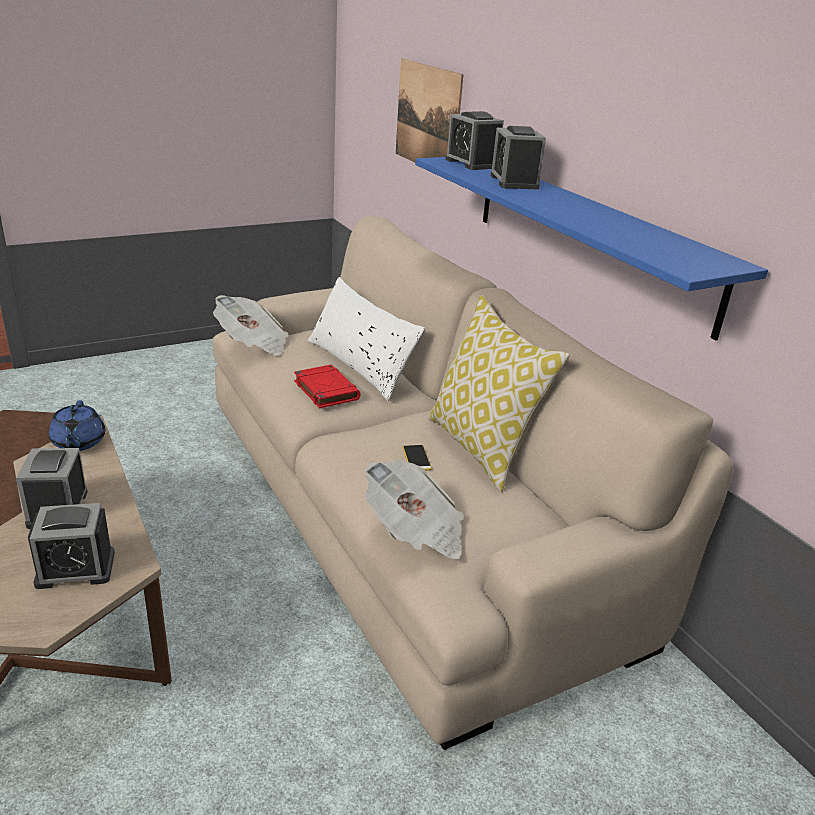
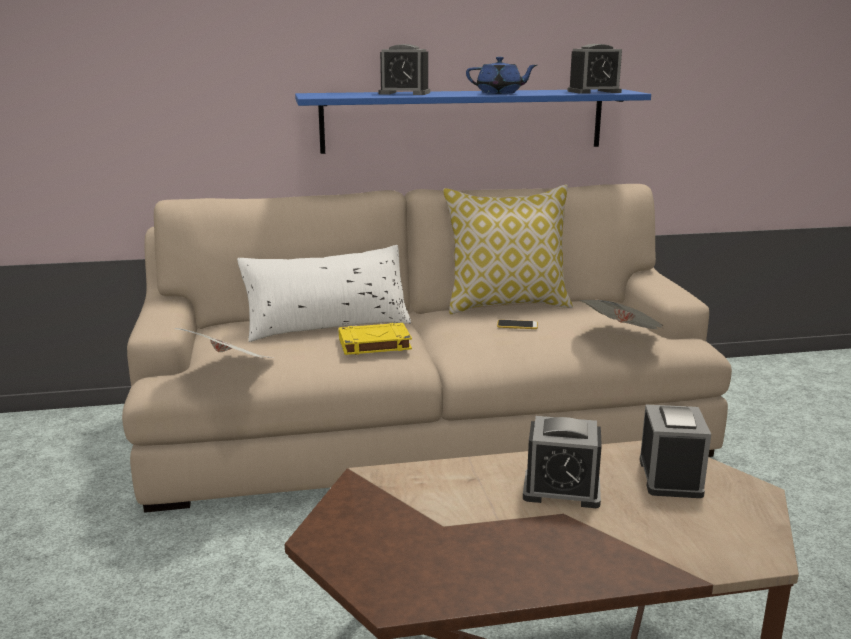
camera: 70 degrees left, 10 degrees down
blue teapot [49,400,105,451] -> blue teapot moved to [466,57,537,94]
red book [294,364,361,408] -> yellow book [339,323,412,355]
picture [396,59,464,162] -> none
alarm clock [445,111,504,170] -> alarm clock moved to [567,44,622,94]

